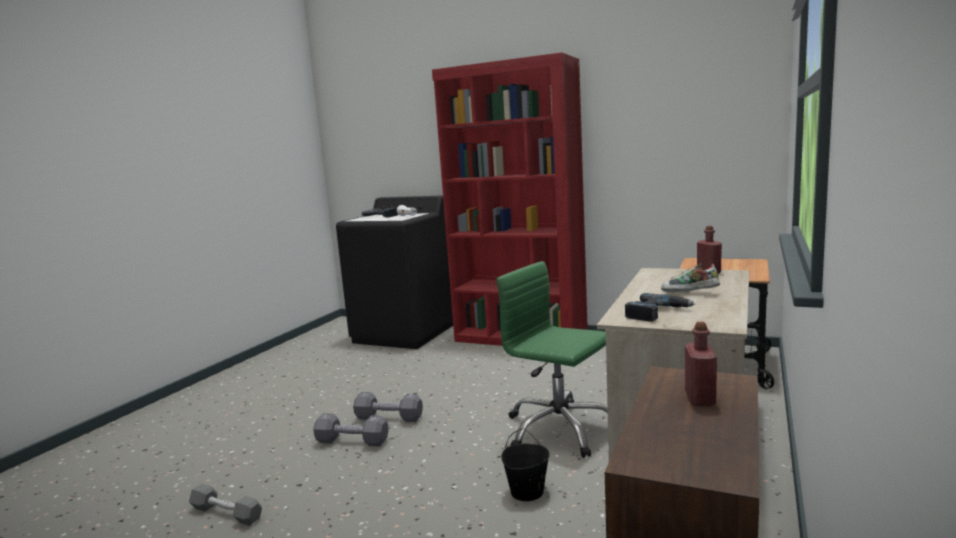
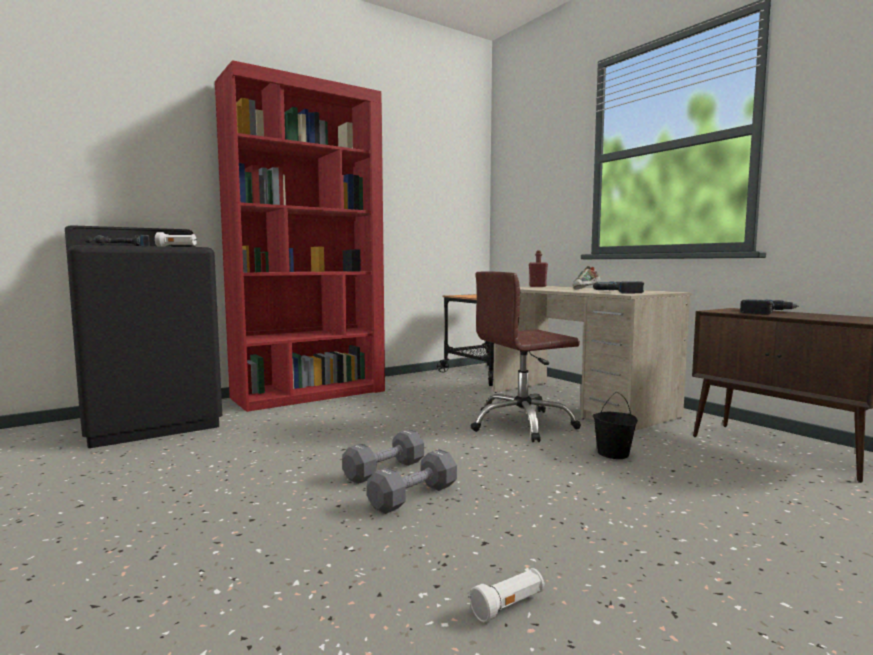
camera: 60 degrees left, 5 degrees down
grey dumbbell [189,484,262,526] -> white flashlight [469,568,545,622]
green office chair [496,261,608,458] -> brown office chair [470,271,581,442]
red bottle [685,322,717,406] -> power drill [740,299,799,315]

